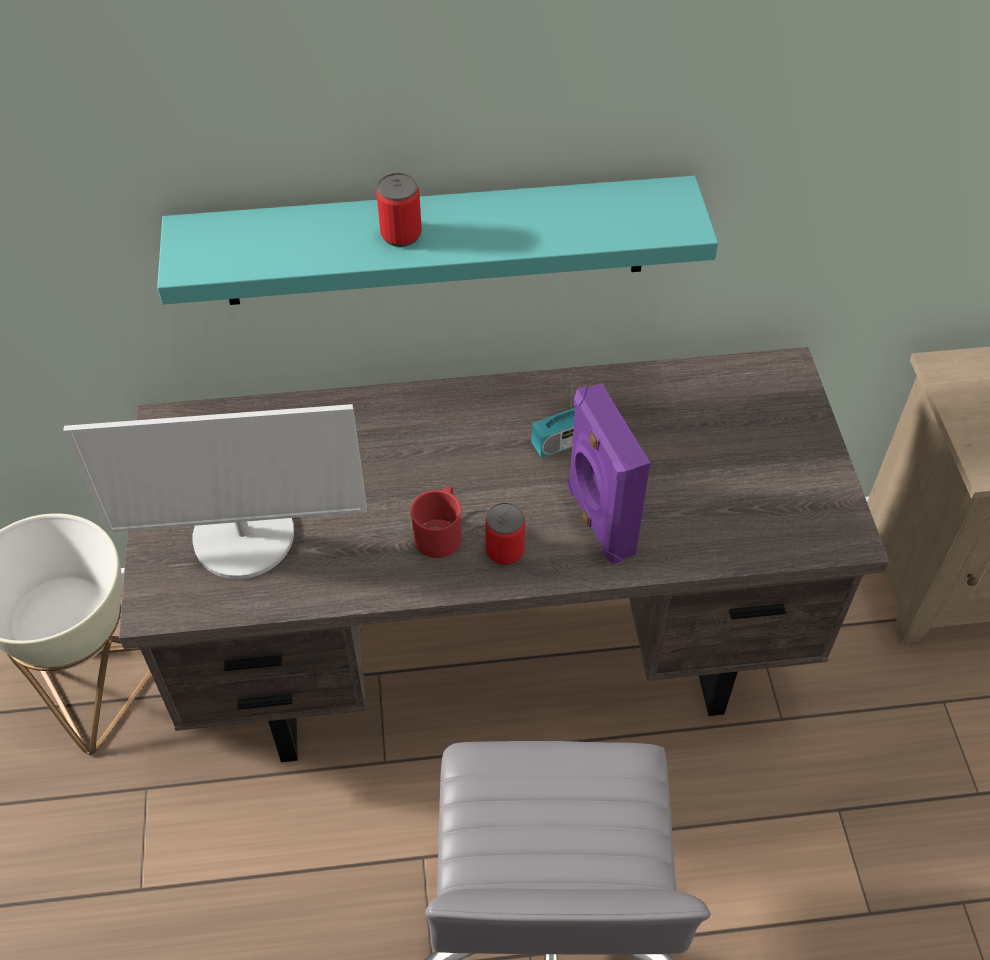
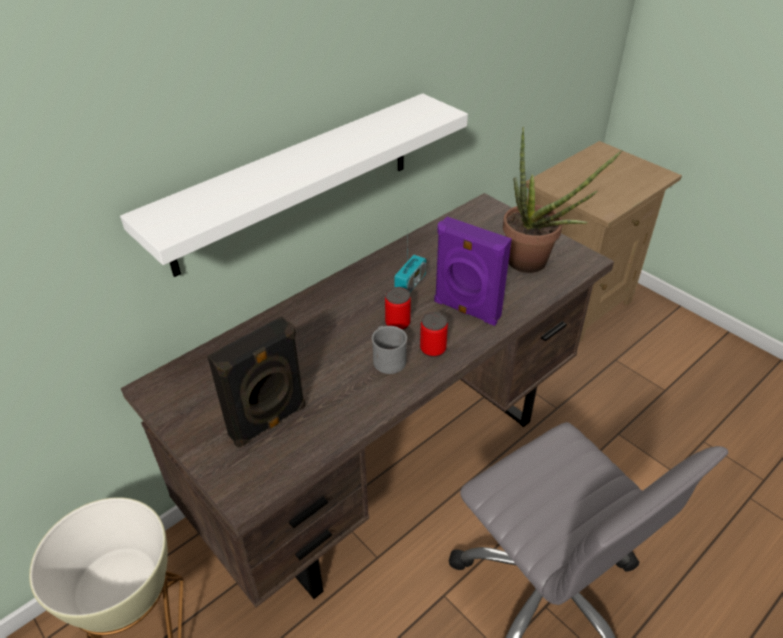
camera: 35 degrees left, 10 degrees down
monitor [63,404,367,579] -> black speaker [207,317,306,448]
turquoise shelf [157,176,718,305] -> white shelf [120,93,468,277]
can [377,173,422,247] -> can moved to [385,287,411,330]
red mug [410,486,461,558] -> grey mug [372,326,407,374]
none -> potted plant [503,127,622,273]

